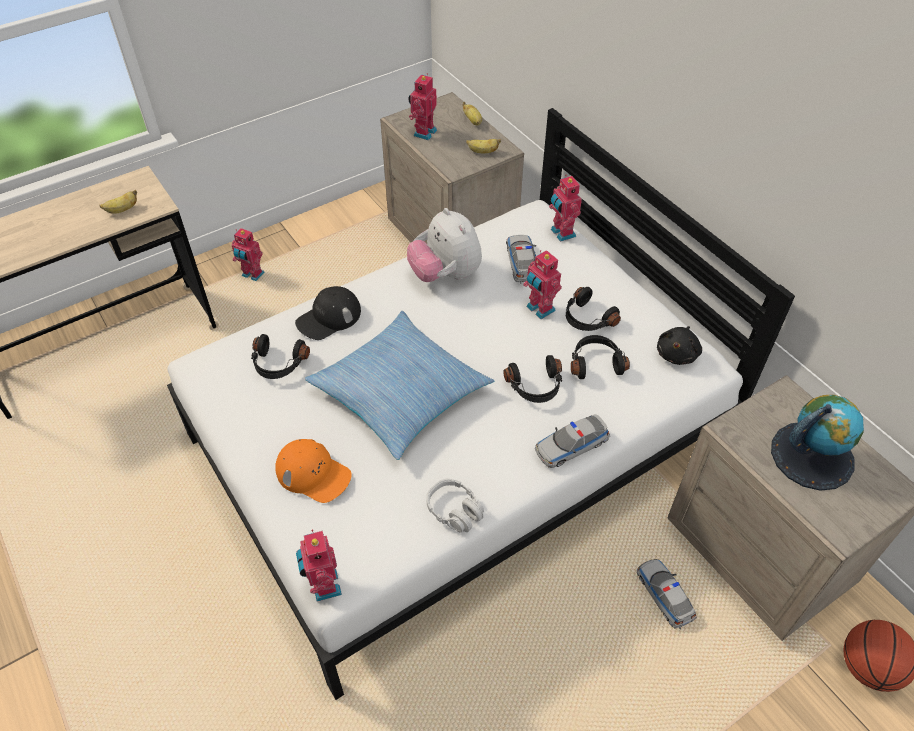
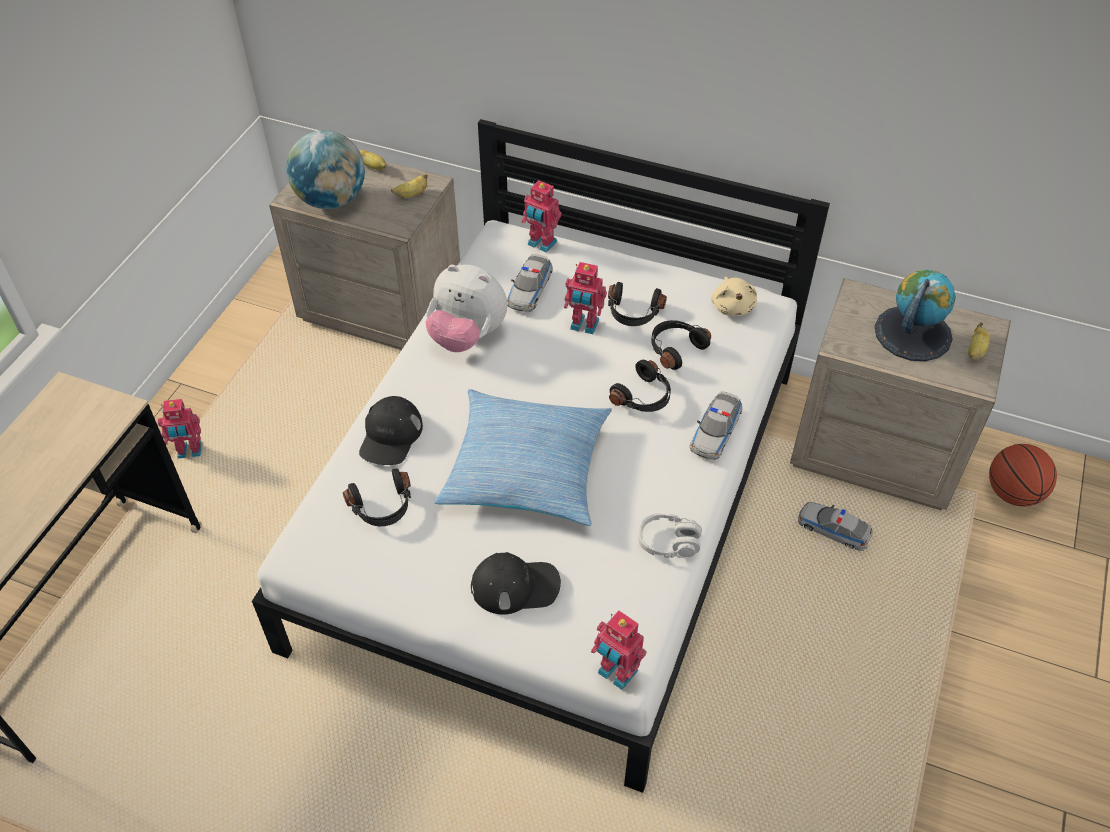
camera: 35 degrees left, 0 degrees up
banana [99,190,137,214] -> banana moved to [968,322,990,360]
orange cap [275,439,352,503] -> black cap [471,552,561,615]
toy robot [408,73,437,140] -> globe [286,130,365,209]
toy car [506,235,536,283] -> toy car turned 120 degrees counterclockwise [507,254,553,312]
black plush toy [657,326,702,365] -> beige plush toy [711,277,757,316]

